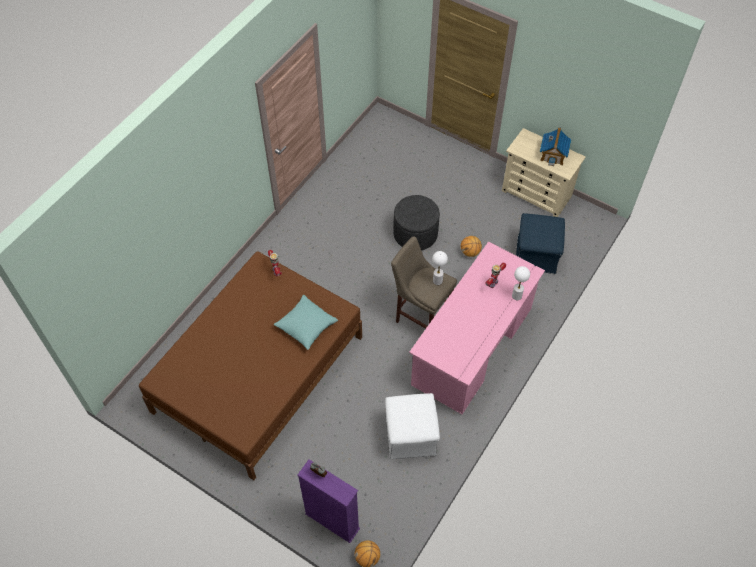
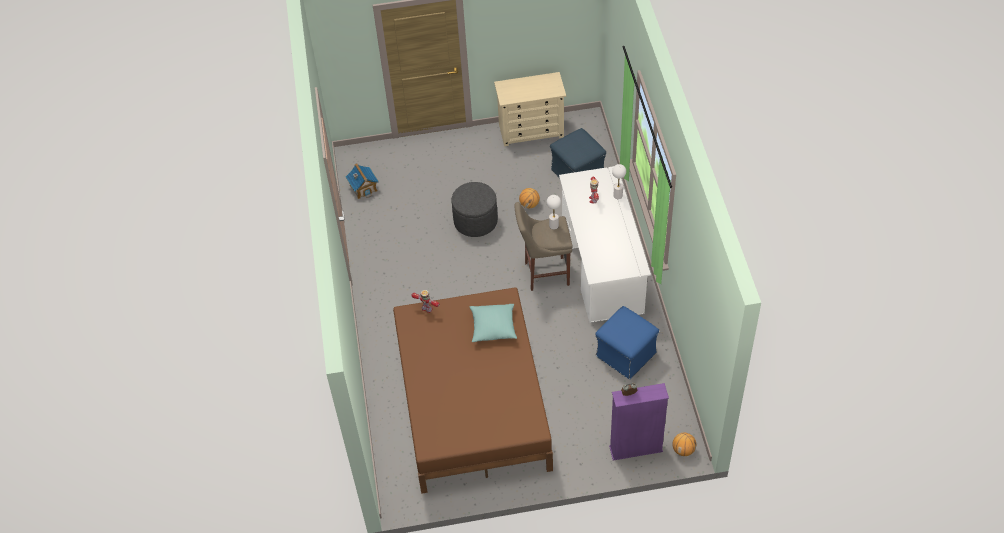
camera: 40 degrees left, 5 degrees down
white ottoman [385,393,440,459] -> blue ottoman [595,306,659,380]
pink desk [409,242,545,414] -> white desk [559,166,651,323]
toy house [540,127,572,166] -> toy house moved to [346,163,379,199]

